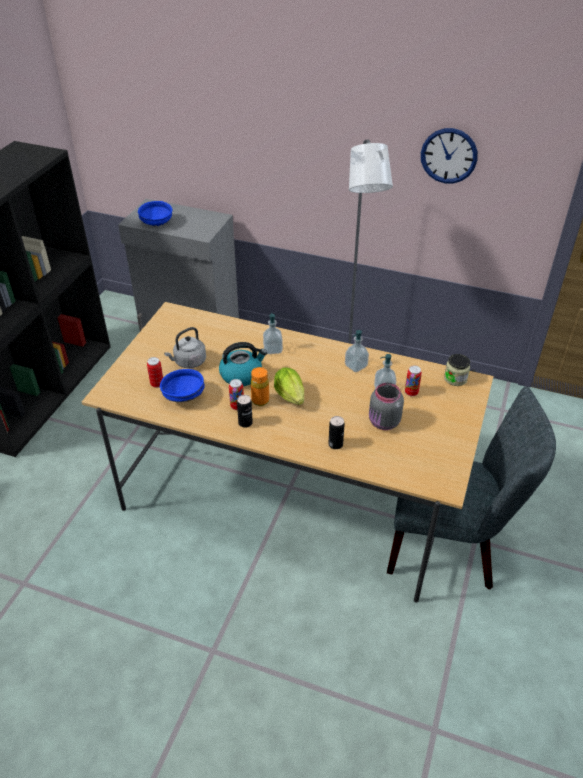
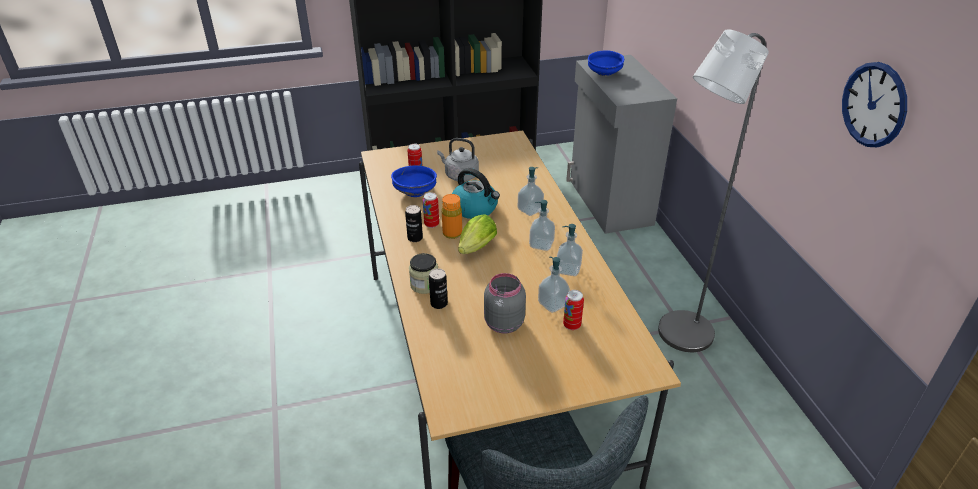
camera: 55 degrees right, 5 degrees down
jar [444,354,470,386] -> jar moved to [409,253,438,294]
none -> soap dispenser [529,200,555,251]

